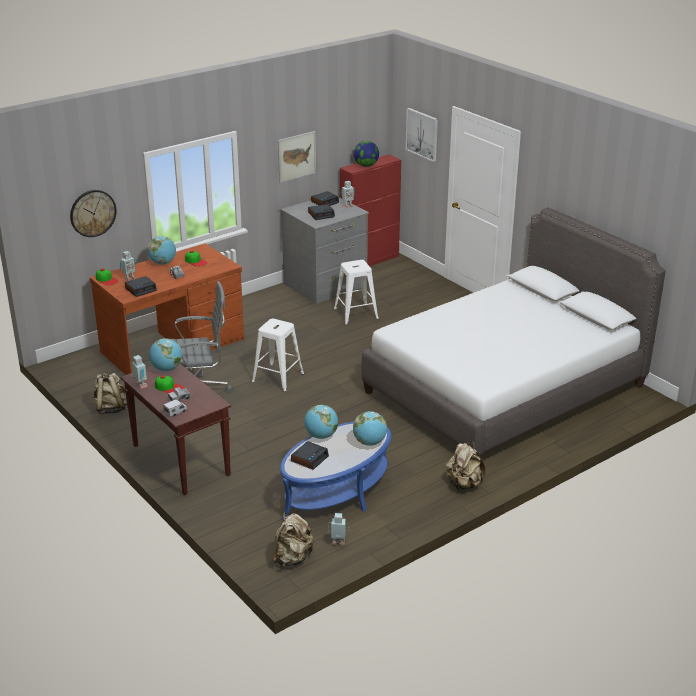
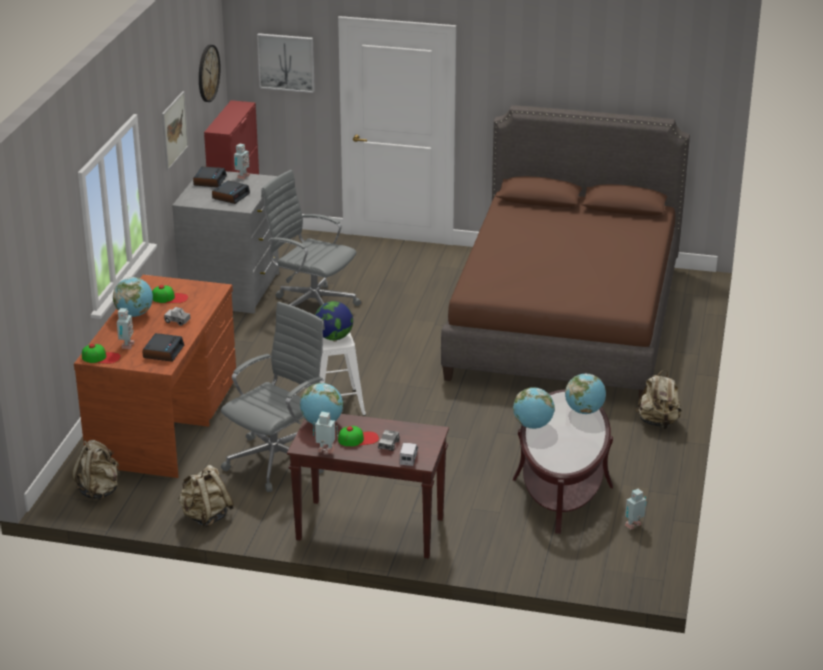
camera: 40 degrees left, 0 degrees up
wall clock [70,190,117,237] -> wall clock moved to [199,45,221,102]
beige backpack [273,512,314,567] -> beige backpack moved to [72,440,120,500]
blue coffee table [280,421,391,521] -> brown coffee table [513,390,613,534]
alarm clock [291,441,329,470] -> none
white stool [334,260,379,325] -> grey office chair [261,170,361,306]
globe [354,141,379,167] -> globe moved to [315,301,353,340]
white bed [362,207,666,458] -> brown bed [441,105,690,399]

